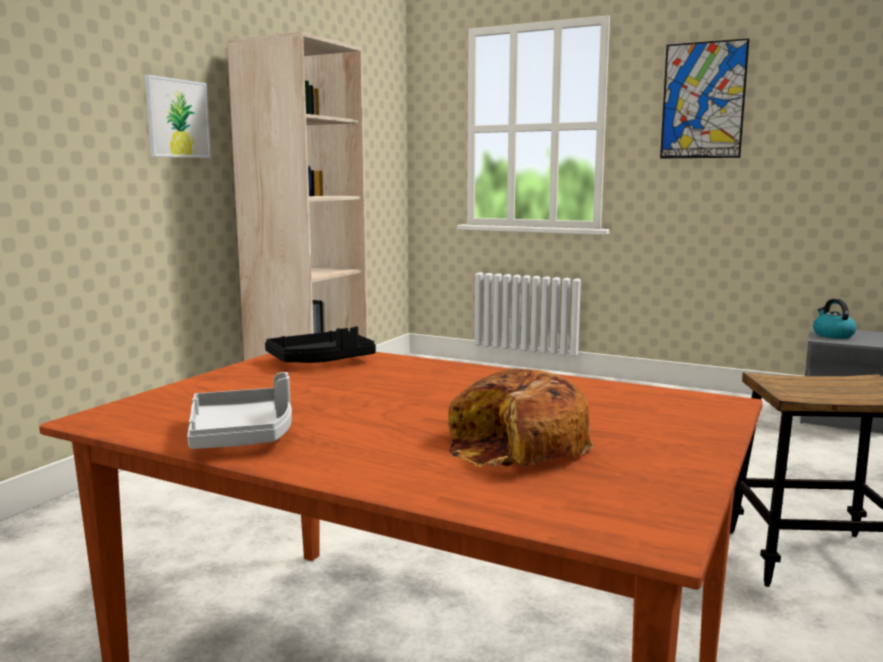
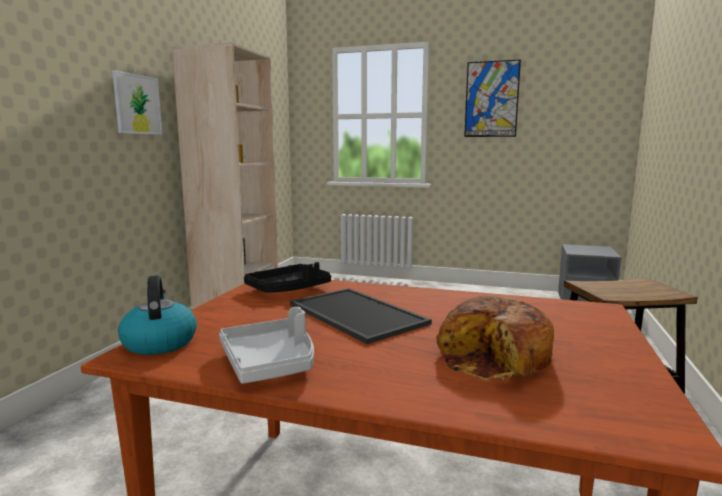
camera: 10 degrees left, 0 degrees up
kettle [813,299,856,339] -> kettle moved to [118,275,197,355]
none -> tray [290,288,432,344]

